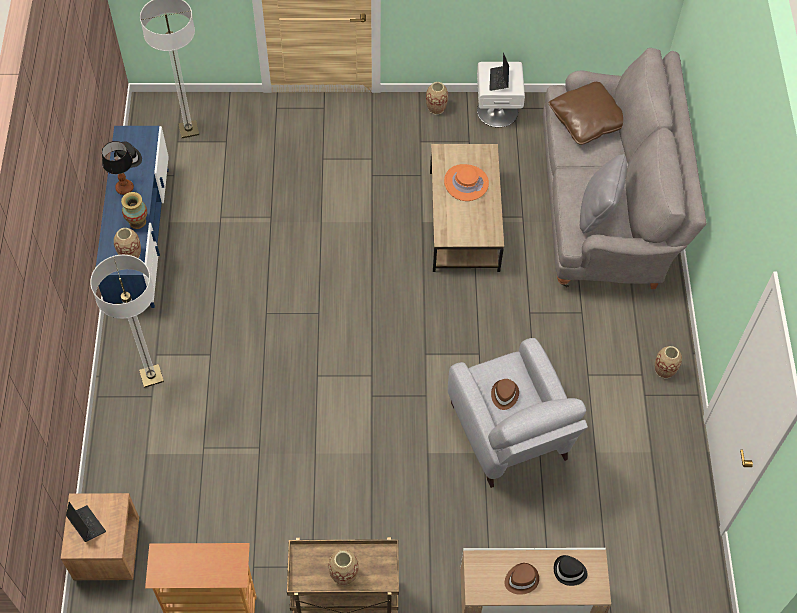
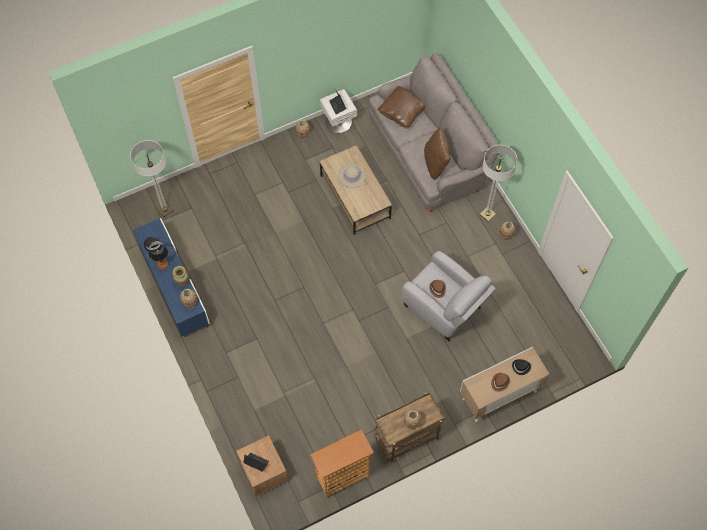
camera: 25 degrees left, 5 degrees up
floor lamp [90,255,164,388] -> floor lamp moved to [480,145,517,222]
orange hat [444,164,489,201] -> beige hat [338,164,366,188]
grey pillow [580,154,627,233] -> brown pillow [424,127,451,180]

